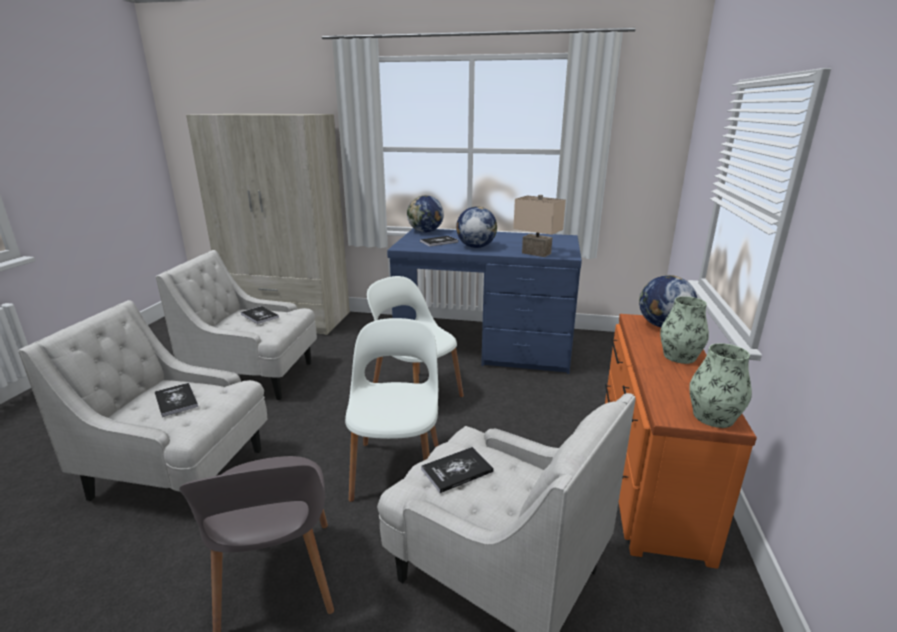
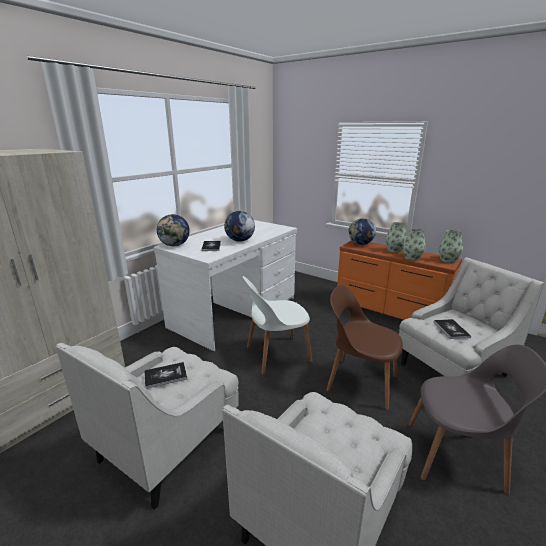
camera: 65 degrees left, 0 degrees up
book [155,383,198,417] -> none
white chair [345,318,439,502] -> brown chair [326,285,403,410]
blue desk [387,228,582,374] -> white desk [154,220,297,351]
beige table lamp [513,195,566,257] -> none
none -> vase [403,228,426,261]

